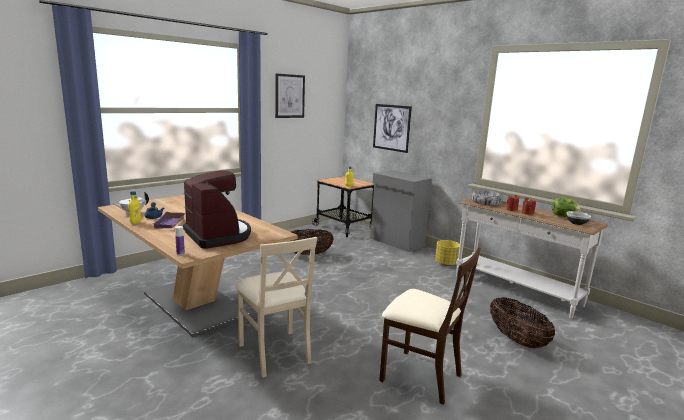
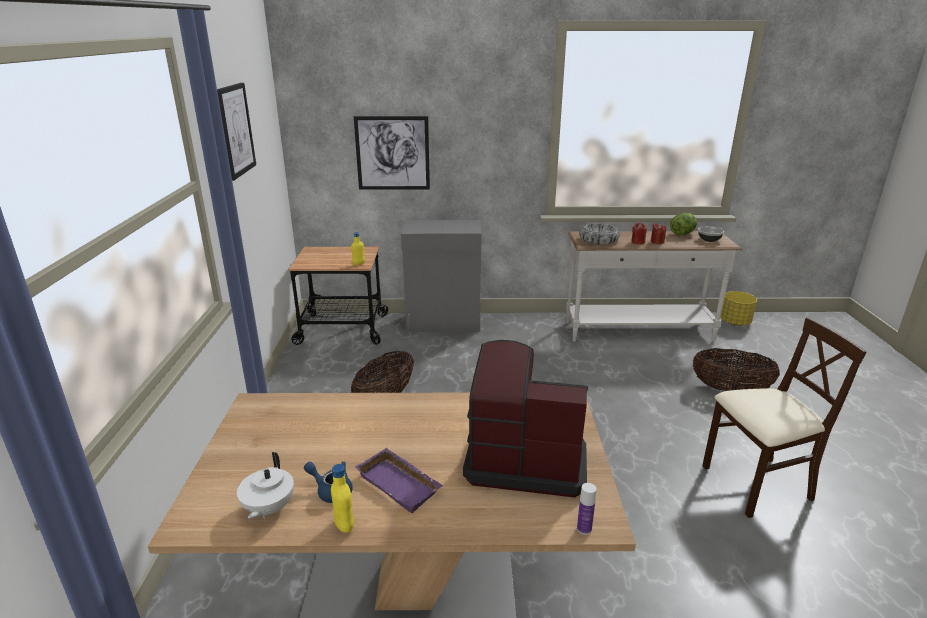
camera: 45 degrees left, 10 degrees up
beige chair [235,237,317,377] -> none
yellow planter [435,240,460,266] -> yellow planter moved to [720,291,757,326]

